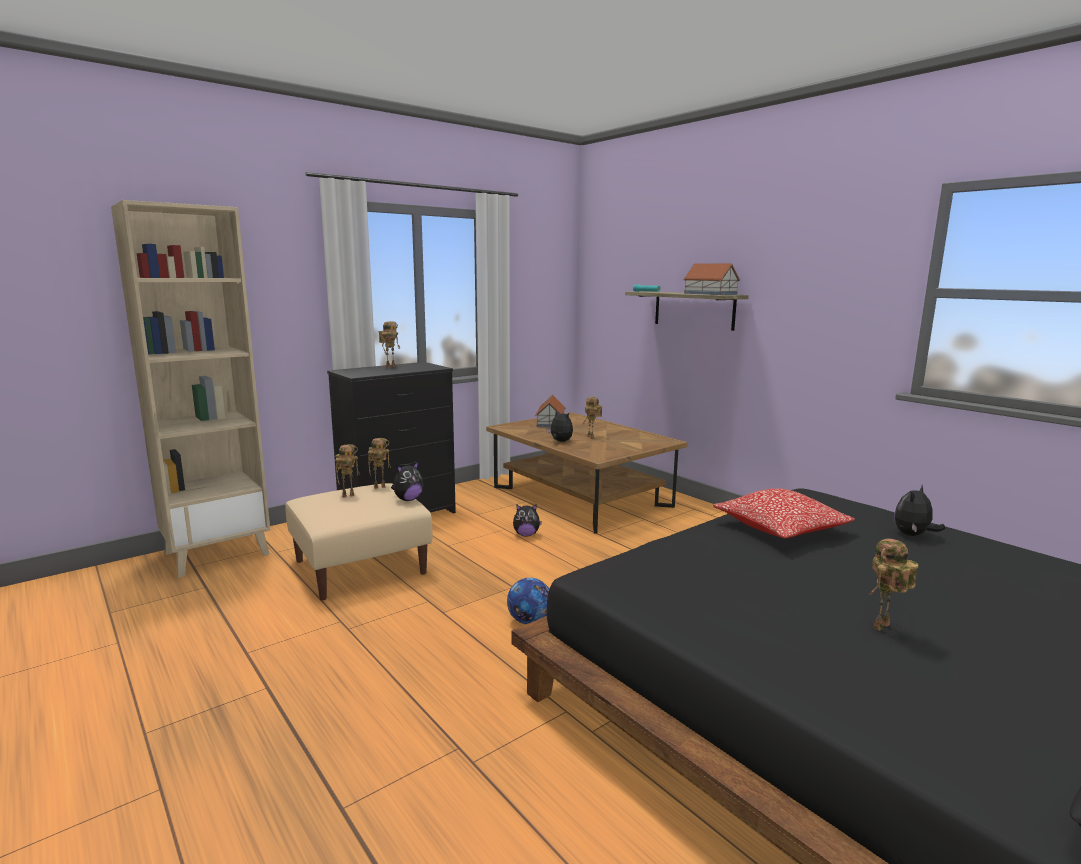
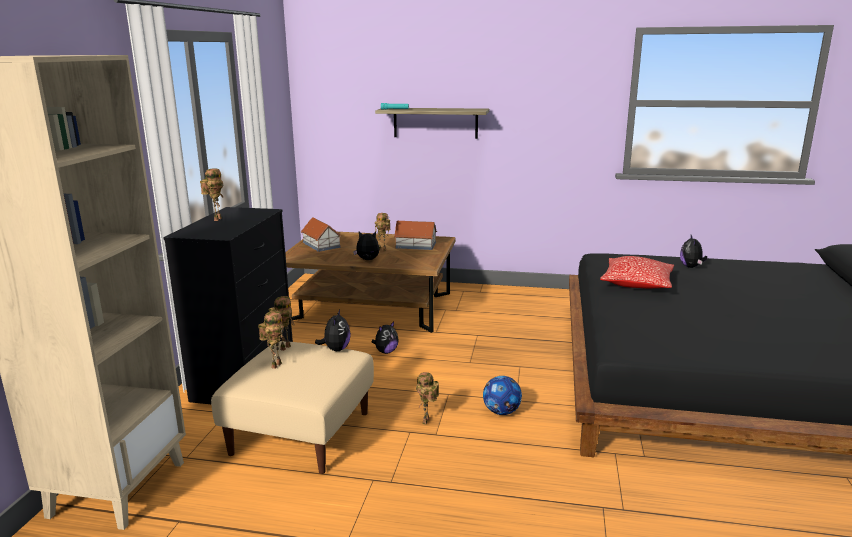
camera: 40 degrees left, 5 degrees up
toy house [684,263,740,295] -> toy house moved to [394,221,437,250]
toy robot [869,539,918,631] -> toy robot moved to [416,372,439,424]

